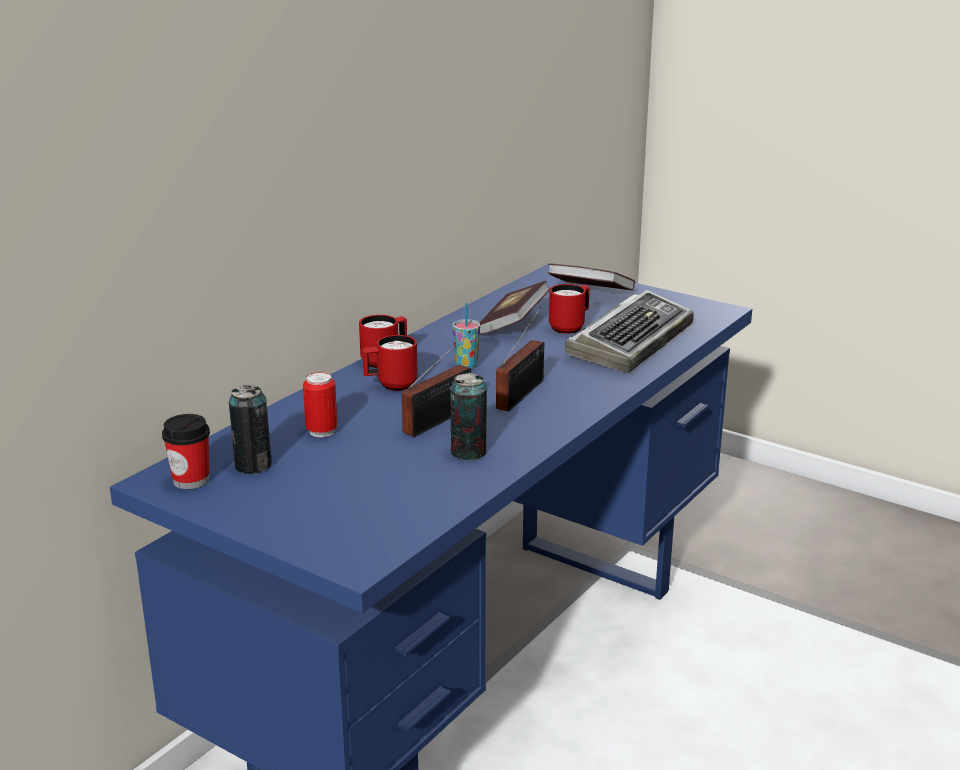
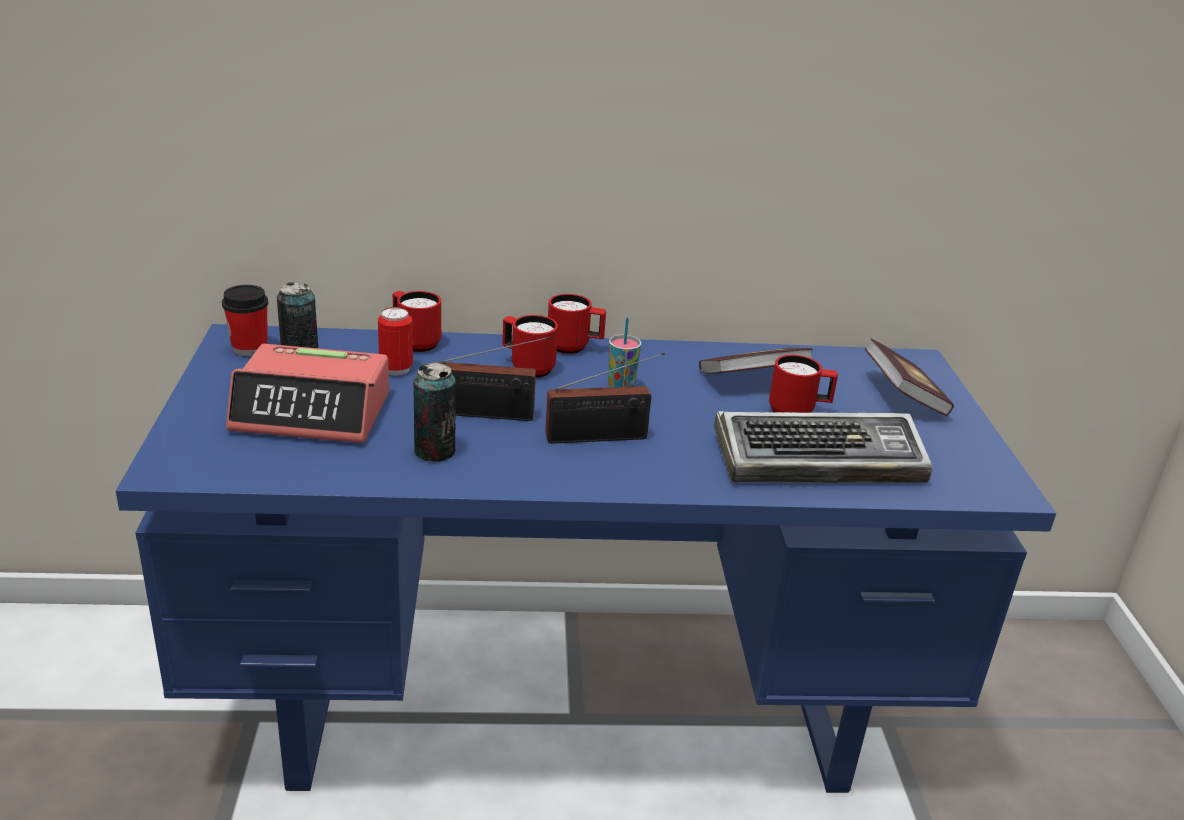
camera: 50 degrees right, 5 degrees up
none -> alarm clock [226,344,389,443]
none -> red mug [393,291,441,352]

